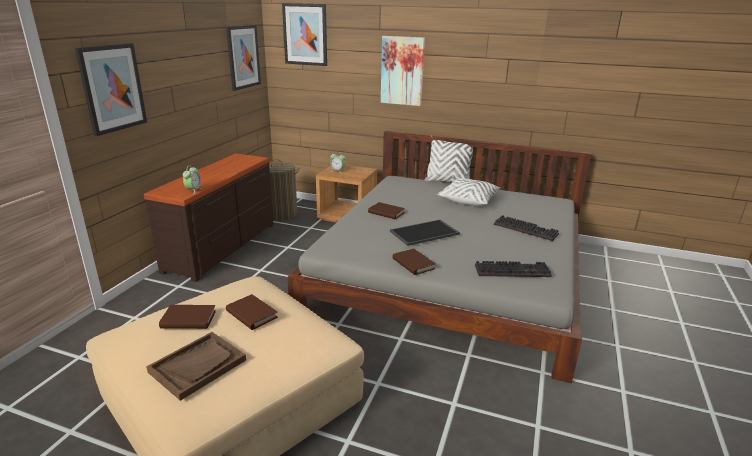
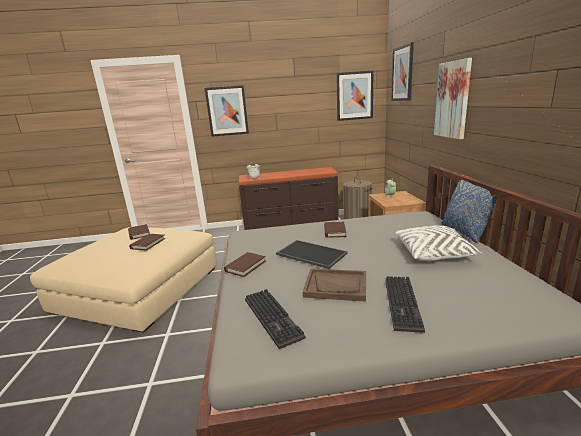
camera: 65 degrees right, 5 degrees down
brown tray [146,332,246,401] -> brown tray moved to [303,269,366,302]
white pillow [424,136,473,182] -> blue pillow [441,175,497,243]

